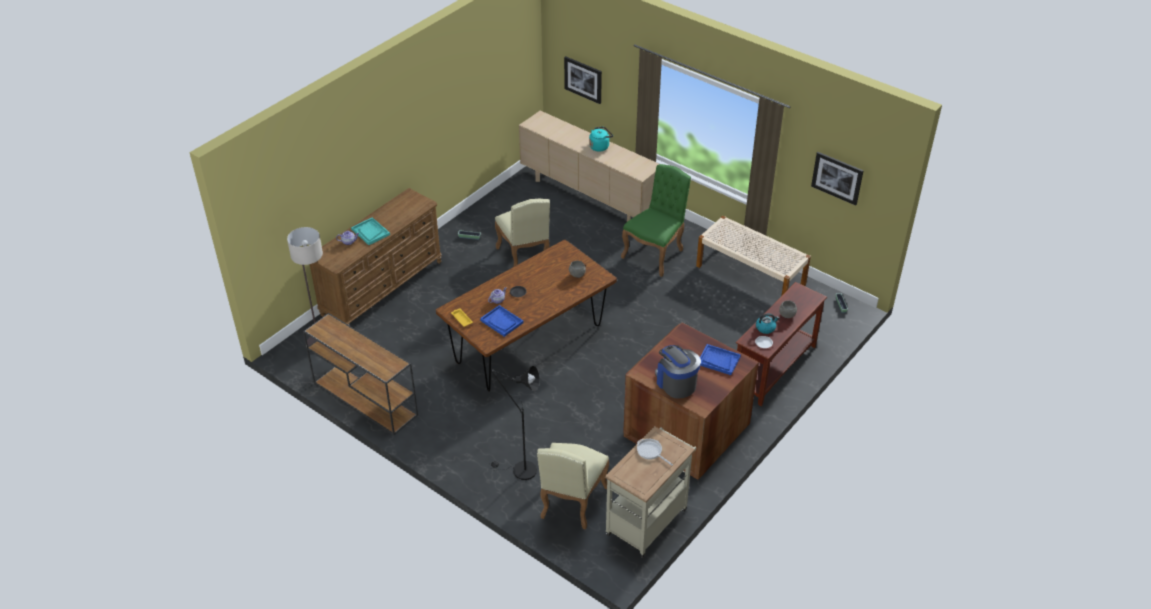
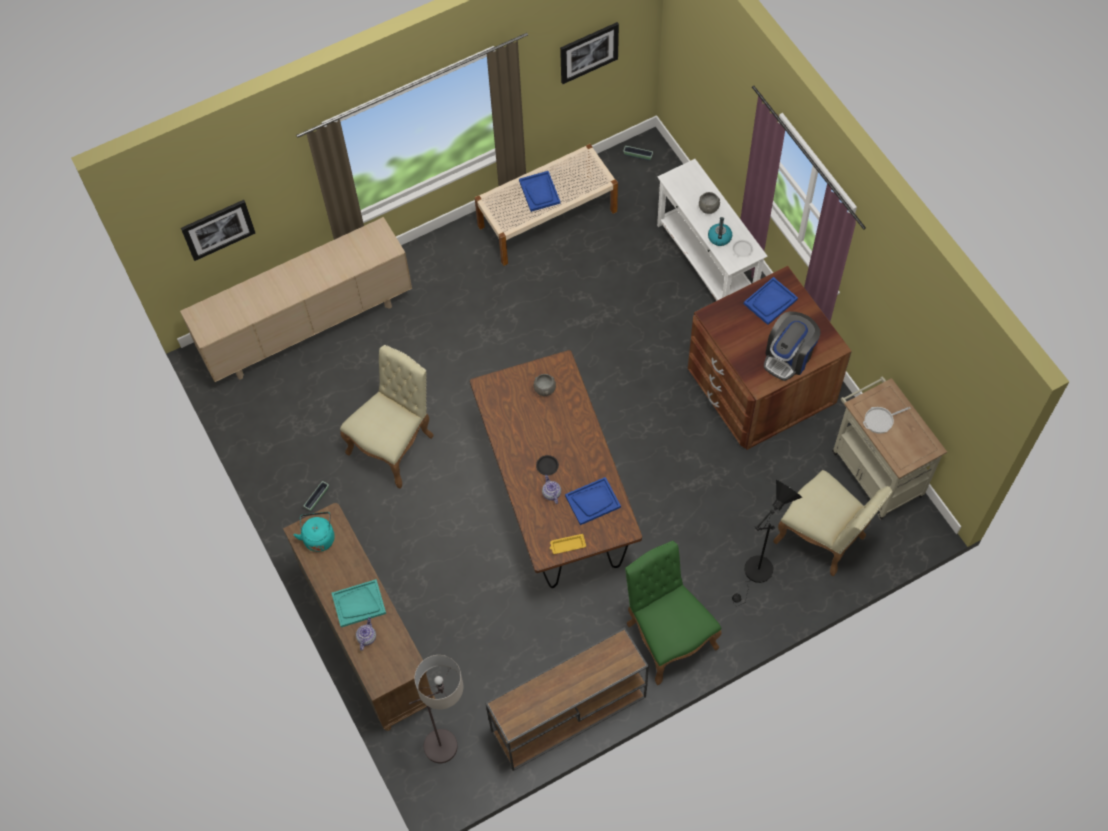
camera: 65 degrees left, 20 degrees up
beige chair [495,199,550,267] -> beige chair turned 60 degrees counterclockwise [340,345,433,489]
turquoise kettle [589,127,613,152] -> turquoise kettle moved to [293,512,335,552]
green chair [621,164,691,277] -> green chair moved to [625,541,722,685]
coffee machine [655,345,701,398] -> coffee machine turned 45 degrees counterclockwise [764,311,821,381]
brown console table [736,282,827,406] -> white console table [657,159,768,301]
none -> blue tray [519,171,560,212]

